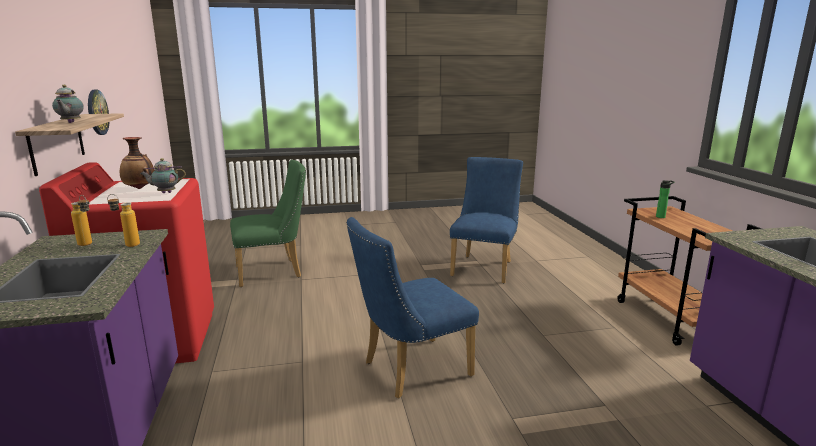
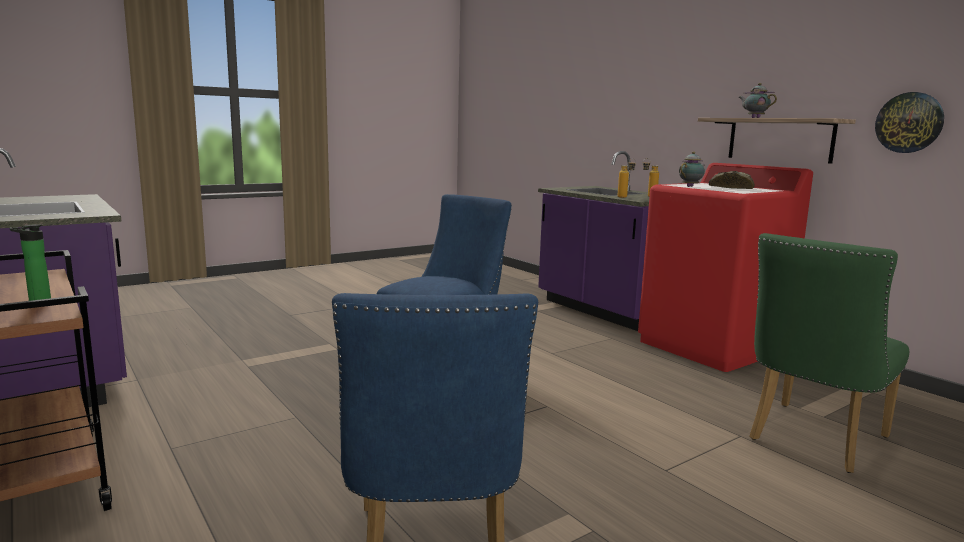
camera: 155 degrees right, 5 degrees down
vase [120,137,155,189] -> bread [709,171,755,189]

